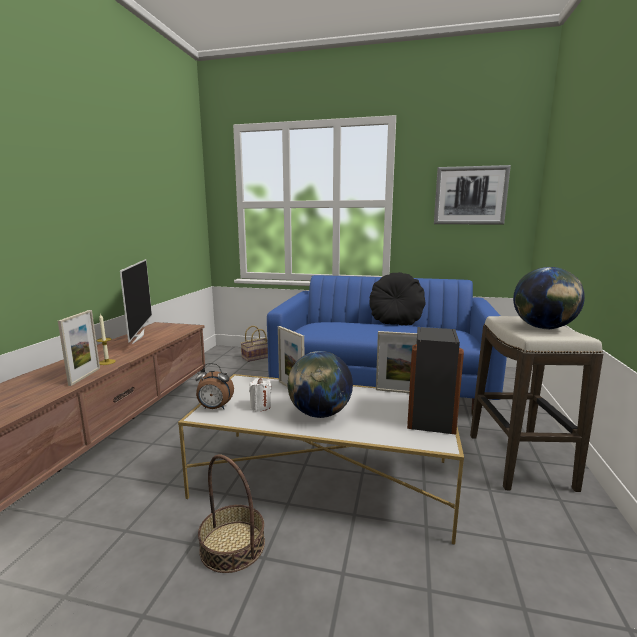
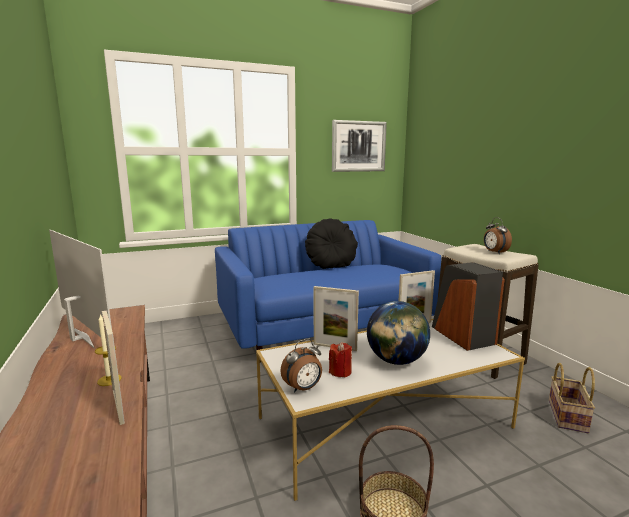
camera: 35 degrees left, 0 degrees up
basket [241,326,268,362] -> basket moved to [549,363,595,433]
white candle [249,378,271,411] -> red candle [329,342,352,378]
globe [513,267,585,329] -> alarm clock [484,217,512,254]

